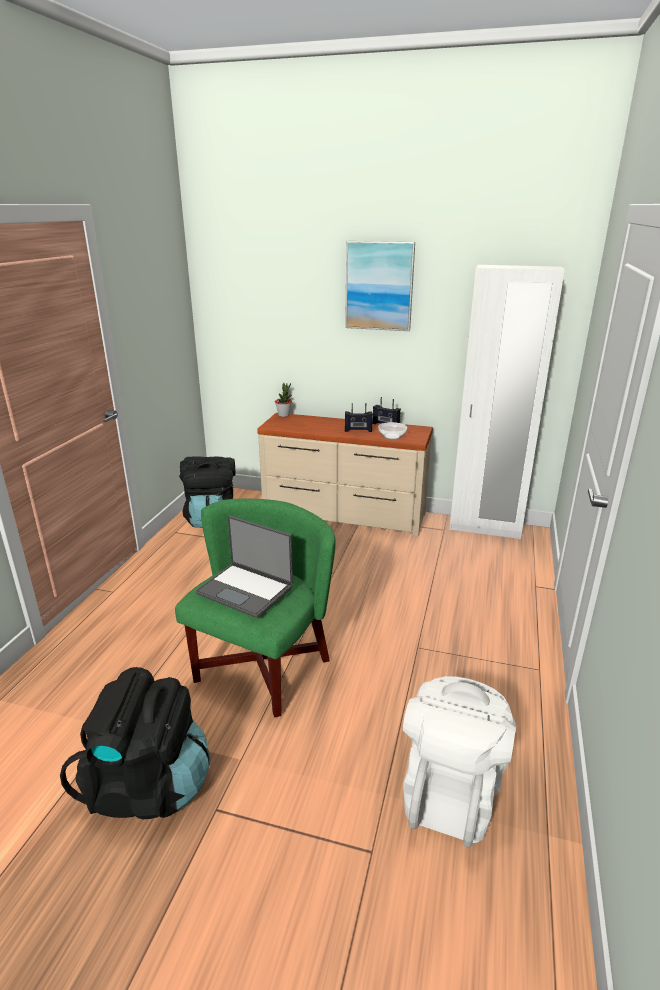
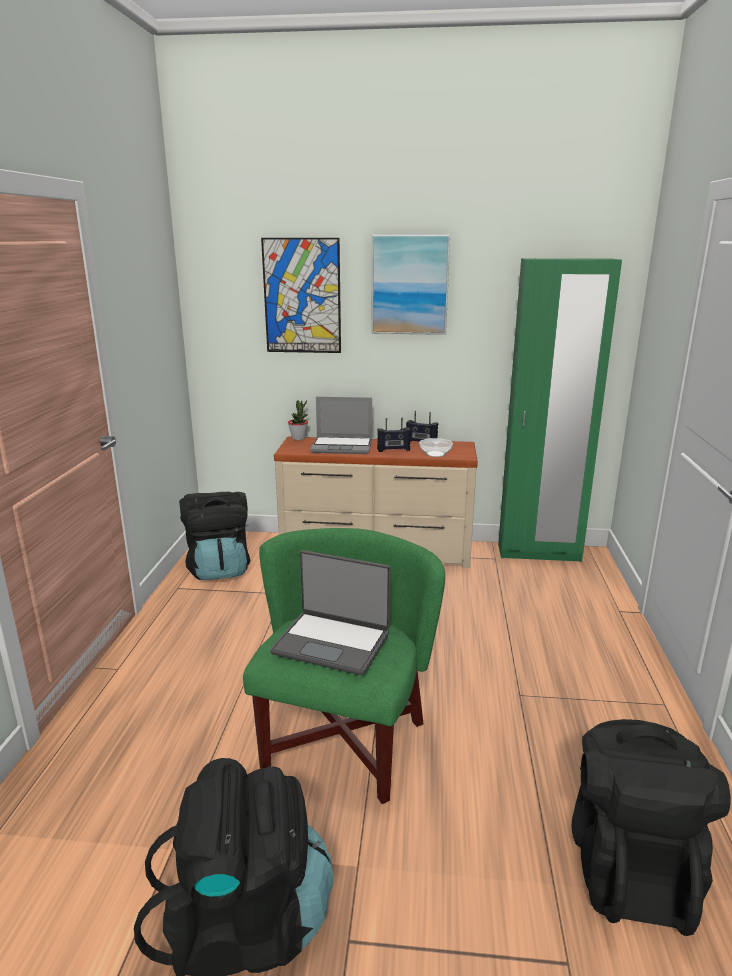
camera: 10 degrees left, 5 degrees down
white backpack [403,676,517,848] -> black backpack [571,719,730,936]
white wardrobe [449,265,565,539] -> green wardrobe [498,258,622,562]
none -> picture [261,238,341,353]
none -> laptop [310,397,372,454]

